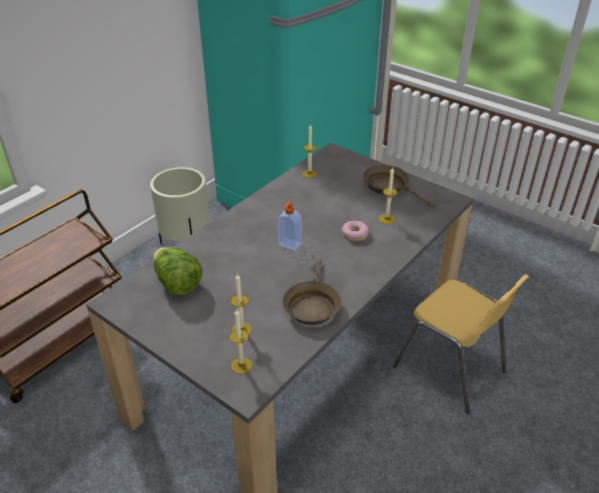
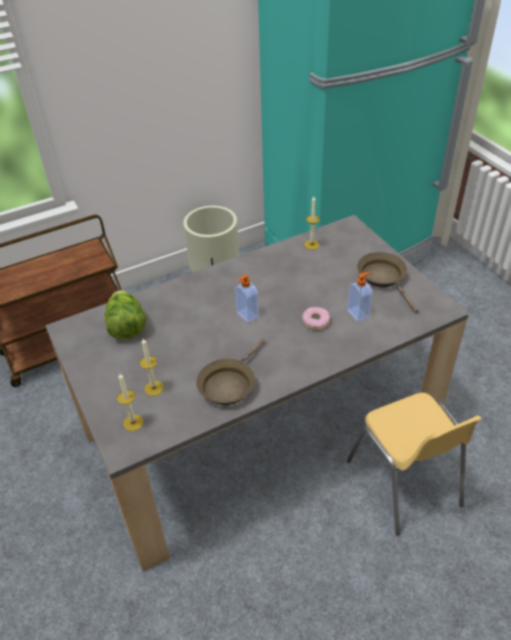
camera: 25 degrees right, 5 degrees up
candle [379,167,397,224] -> soap dispenser [347,272,372,322]

